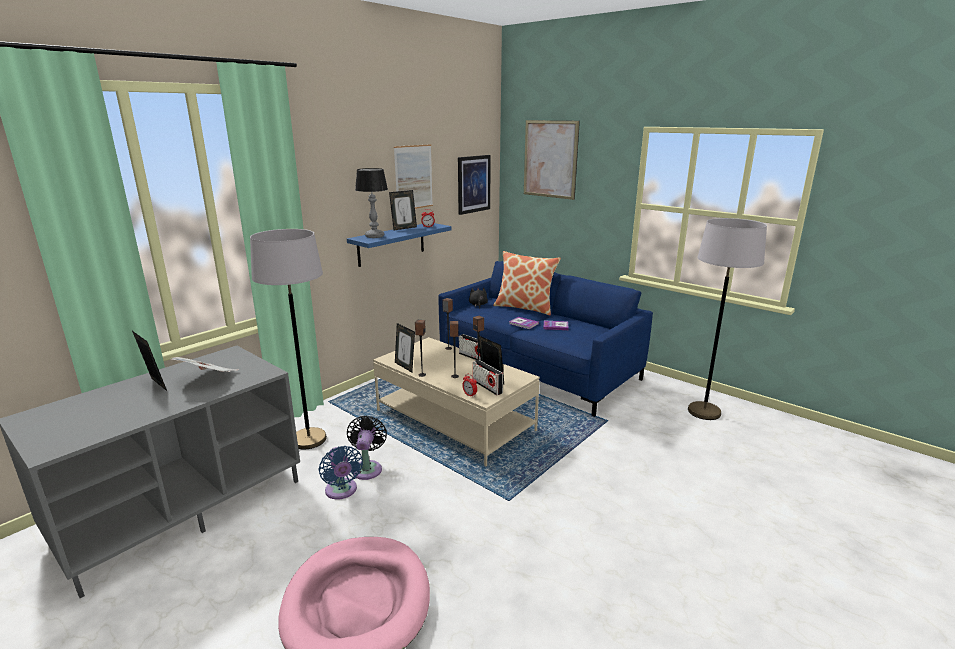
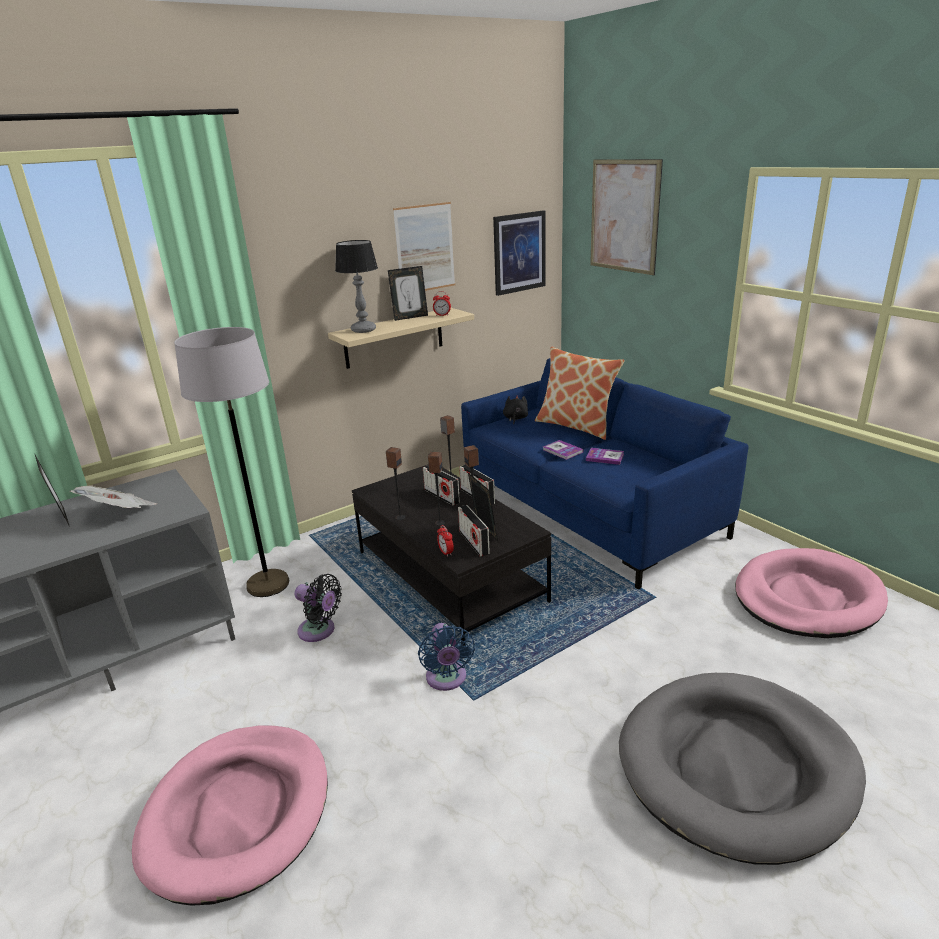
camera: 15 degrees right, 5 degrees up
blue fan [319,446,363,499] -> blue fan moved to [418,623,475,691]
blue shelf [347,223,451,267] -> beige shelf [328,308,474,369]
black fan [347,416,387,480] -> black fan turned 105 degrees clockwise [295,574,342,642]
beige coffee table [373,337,540,466] -> black coffee table [352,465,551,646]
picture frame [395,323,415,372] -> none
grey floor lamp [688,218,767,420] -> pink dog bed [735,548,888,638]
none -> radio [423,465,460,506]
none -> grey dog bed [619,673,866,865]

